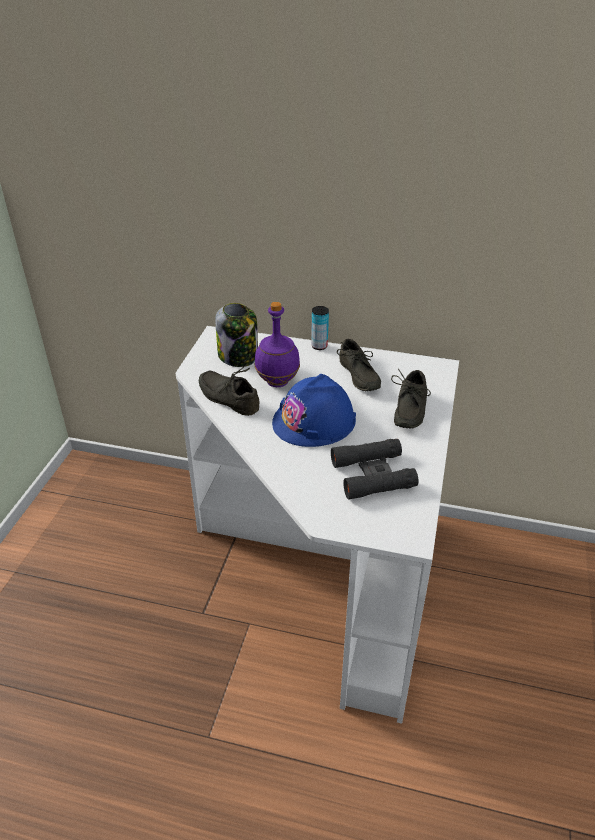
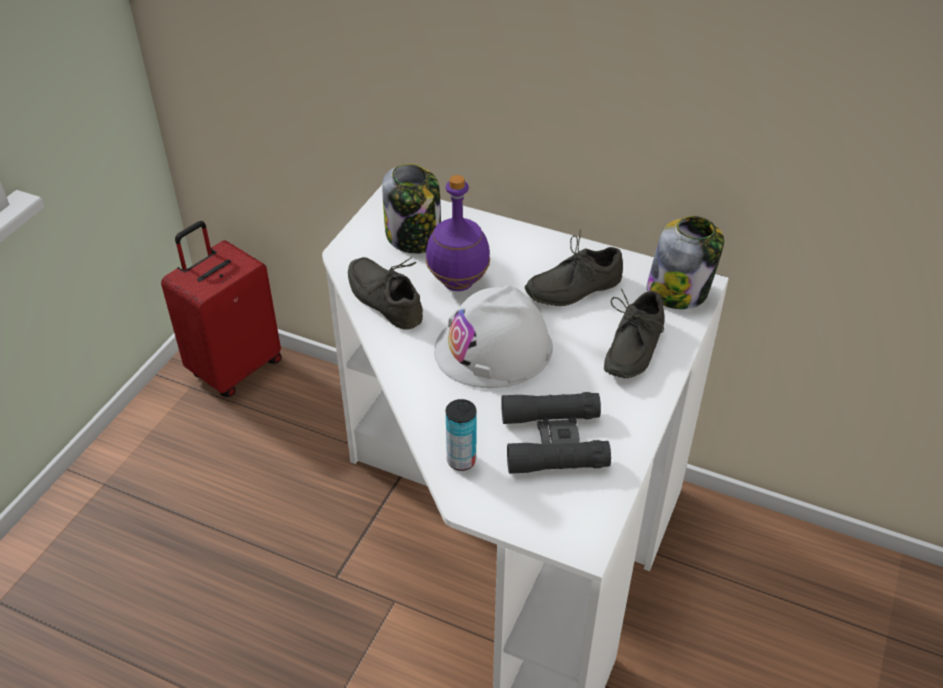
camera: 10 degrees right, 5 degrees up
blue hard hat [272,374,356,447] -> white hard hat [434,285,553,388]
can [311,306,329,350] -> can moved to [446,399,477,471]
grey shoe [337,339,381,391] -> grey shoe turned 75 degrees clockwise [525,229,623,306]
none -> red suitcase [161,221,282,397]
none -> jar [647,216,724,309]

